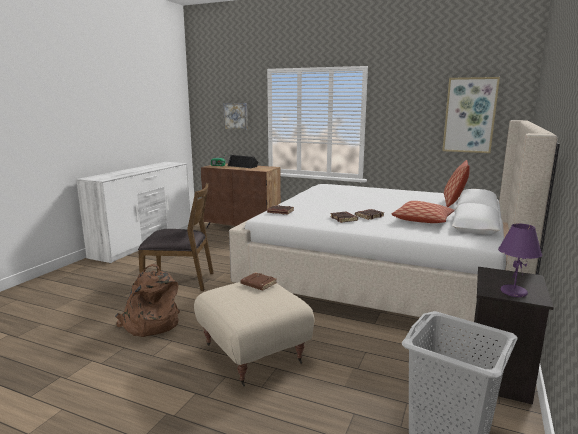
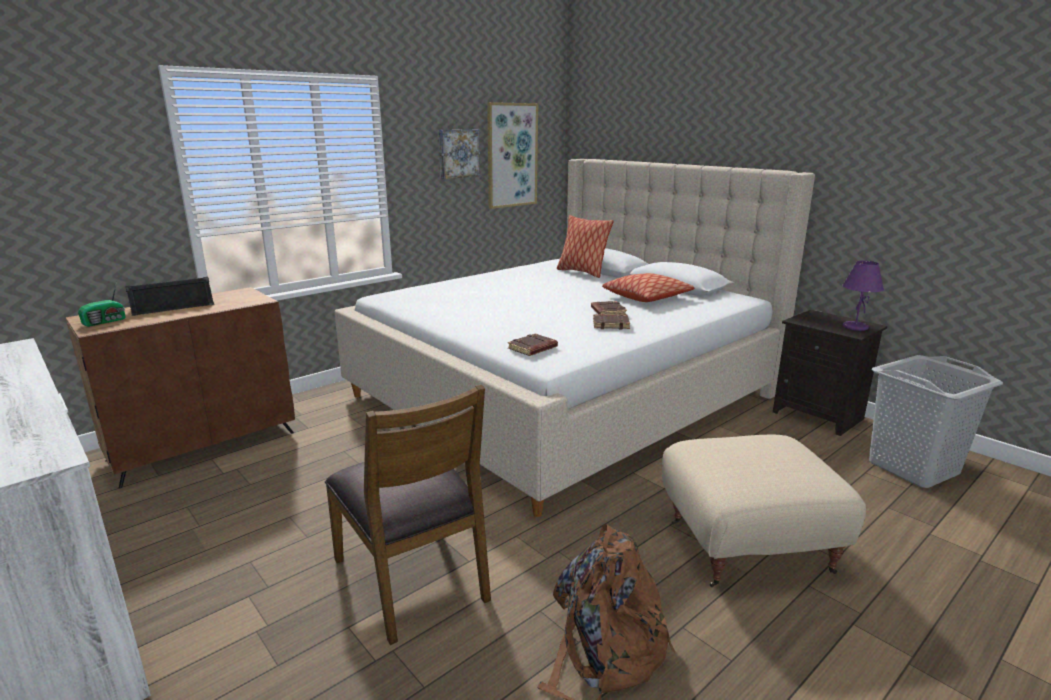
camera: 65 degrees left, 5 degrees up
brown chair [138,183,214,291] -> brown chair turned 120 degrees clockwise [325,384,491,645]
picture [224,103,248,130] -> picture moved to [439,129,480,179]
brown book [241,272,277,290] -> none

